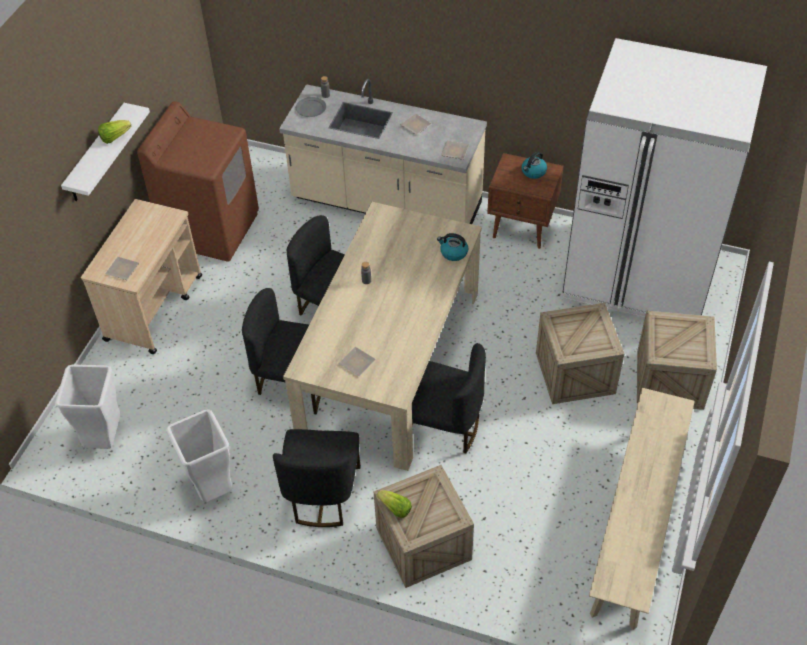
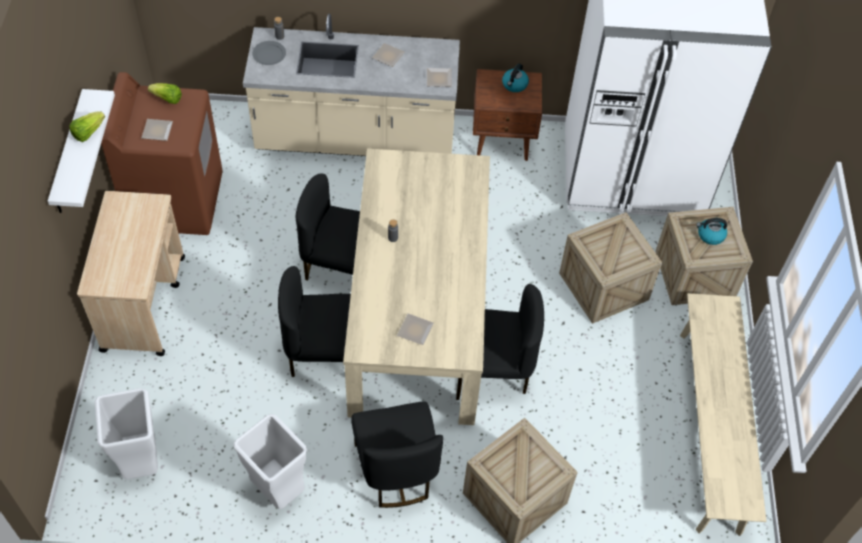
camera: 20 degrees left, 5 degrees up
plate [105,257,139,280] -> plate moved to [142,119,173,141]
lettuce [377,490,412,518] -> lettuce moved to [148,83,182,104]
kettle [437,233,468,261] -> kettle moved to [696,218,727,245]

